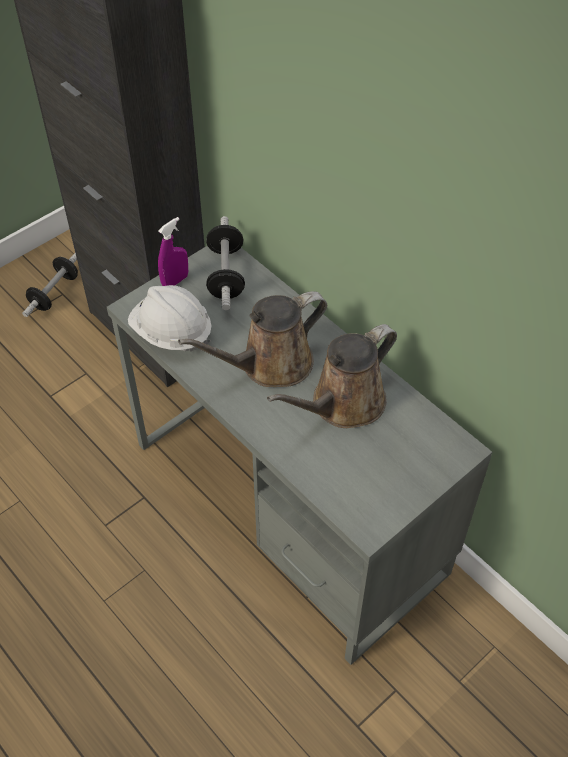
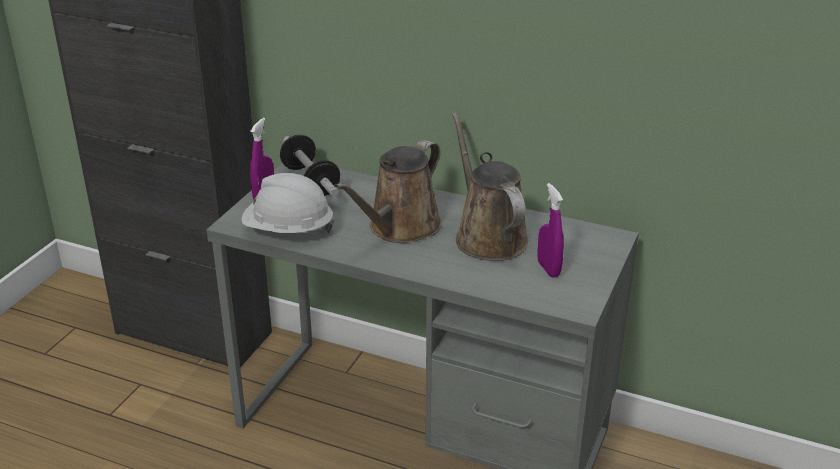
camera: 25 degrees left, 20 degrees down
dumbbell [22,253,78,317] -> none
brown watering can [267,324,397,428] -> brown watering can turned 135 degrees clockwise [452,112,528,261]
none -> purple spray bottle [537,183,564,278]

